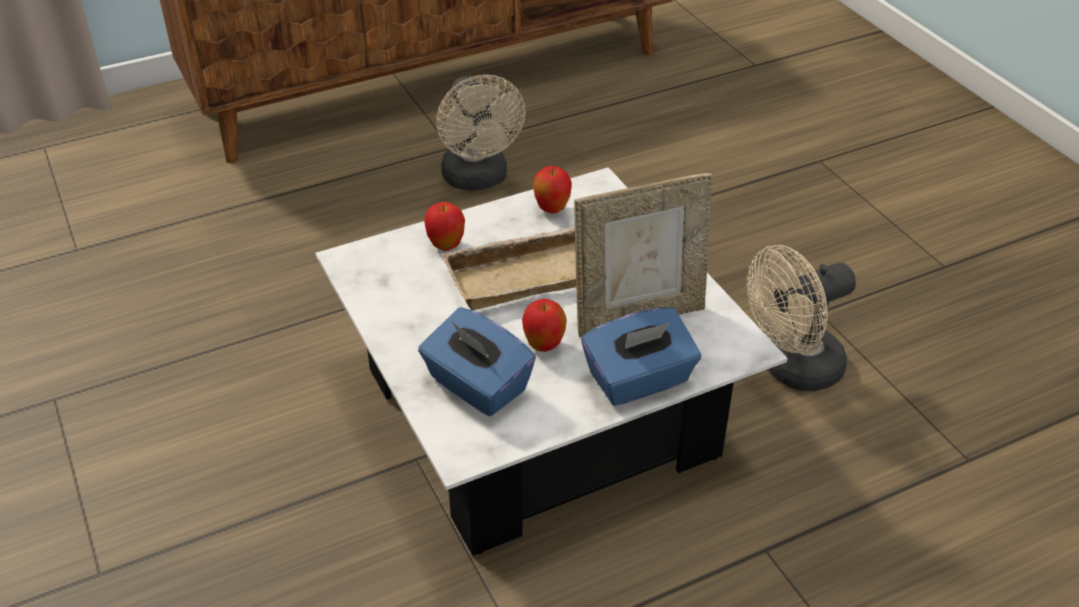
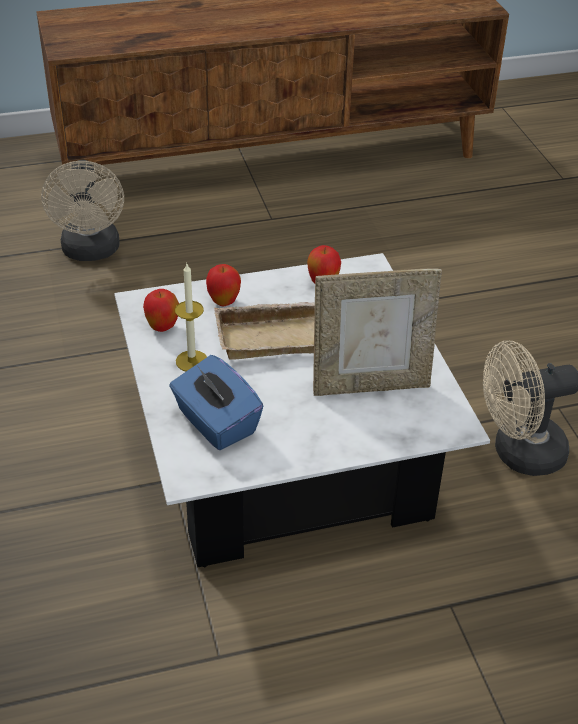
camera: 10 degrees right, 0 degrees up
beige fan [436,75,526,191] -> beige fan moved to [41,160,124,261]
apple [522,299,567,352] -> apple moved to [143,289,179,332]
blue tissue box [581,307,701,406] -> none
none -> candle [175,264,207,371]

